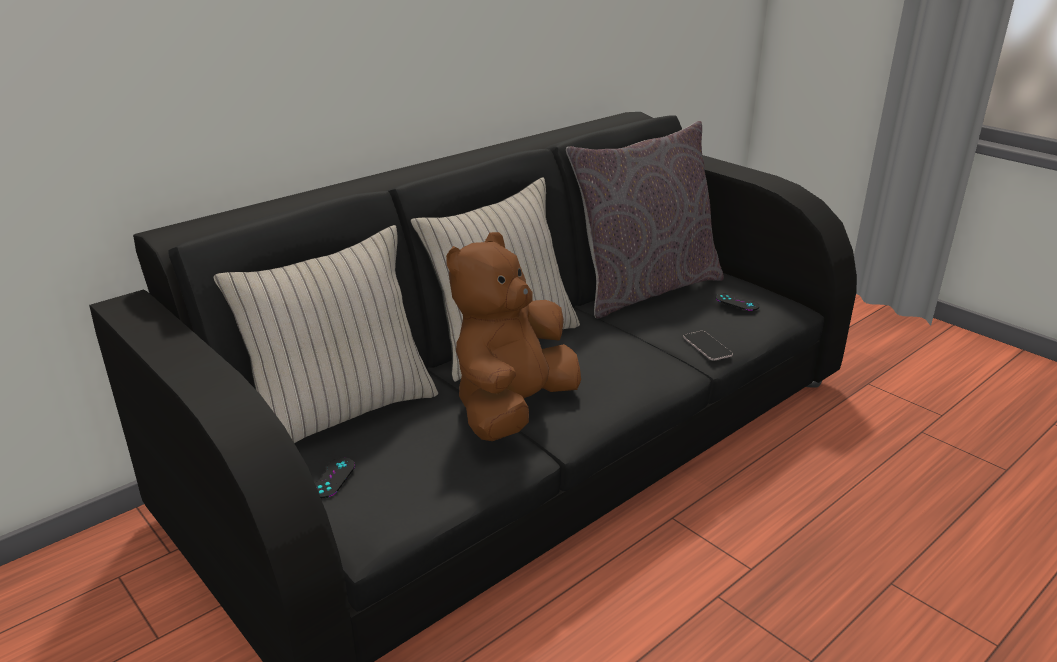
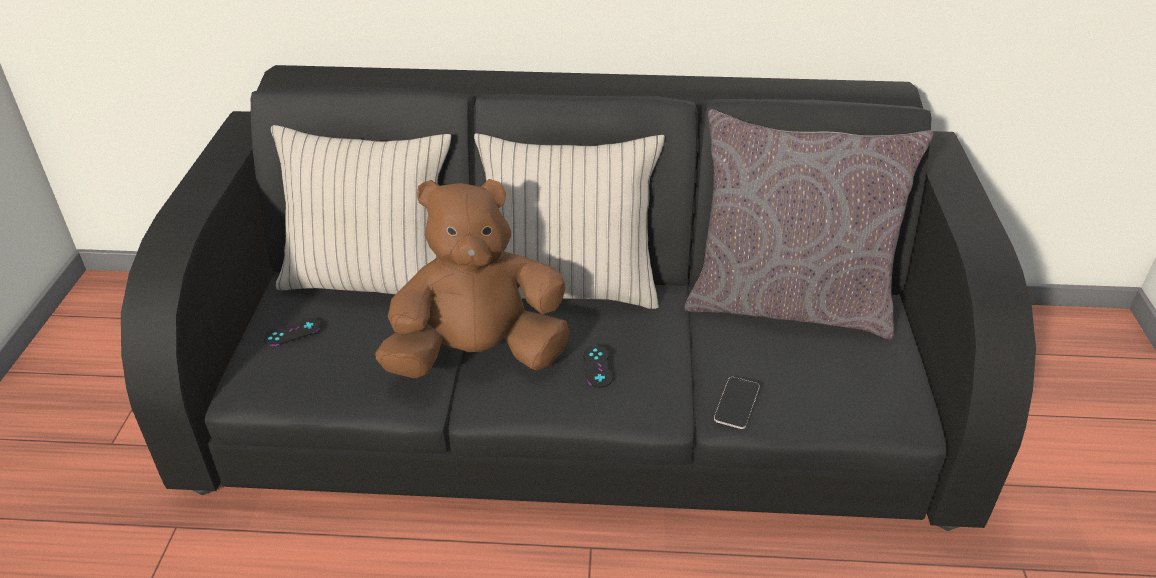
camera: 45 degrees right, 10 degrees up
black game controller [716,293,760,311] -> black game controller moved to [583,346,613,388]

